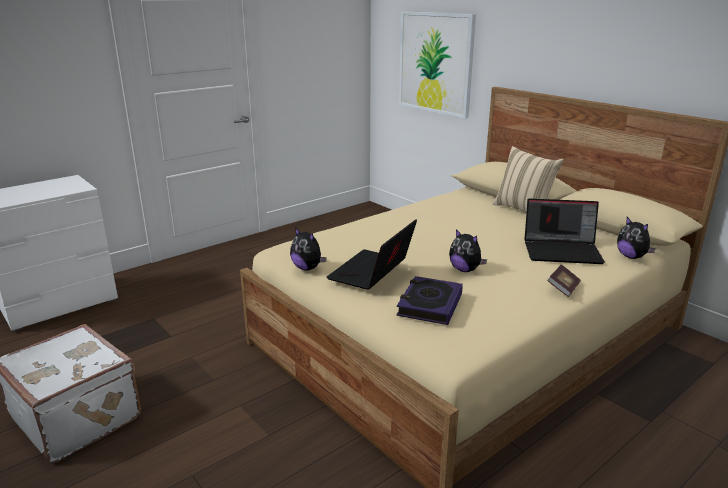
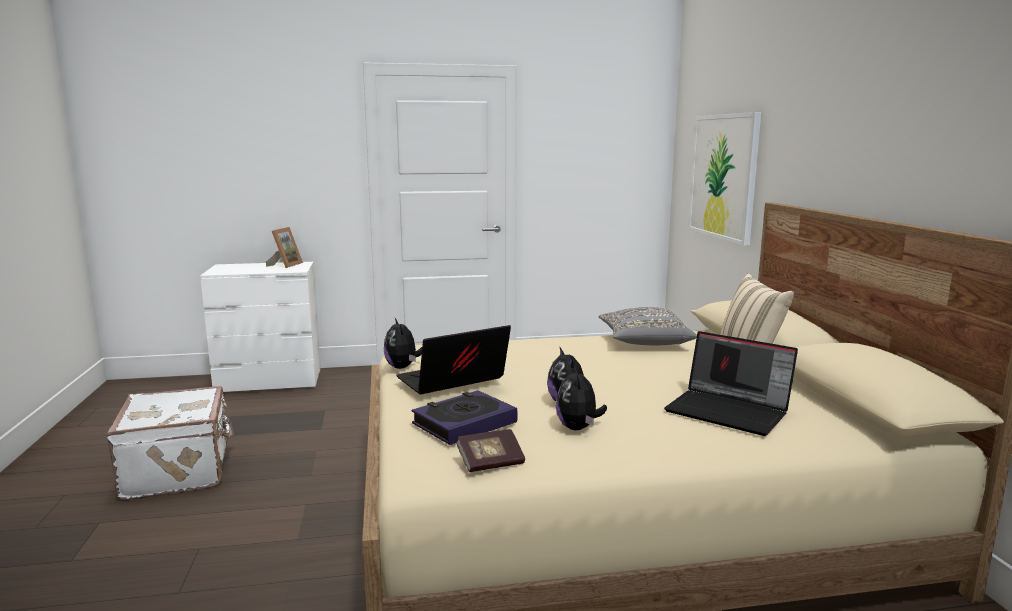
camera: 30 degrees right, 10 degrees down
book [547,265,581,297] -> book moved to [456,429,525,472]
plush toy [617,217,656,259] -> plush toy moved to [556,364,607,430]
none -> picture frame [266,227,303,268]
none -> grey pillow [598,307,697,345]

